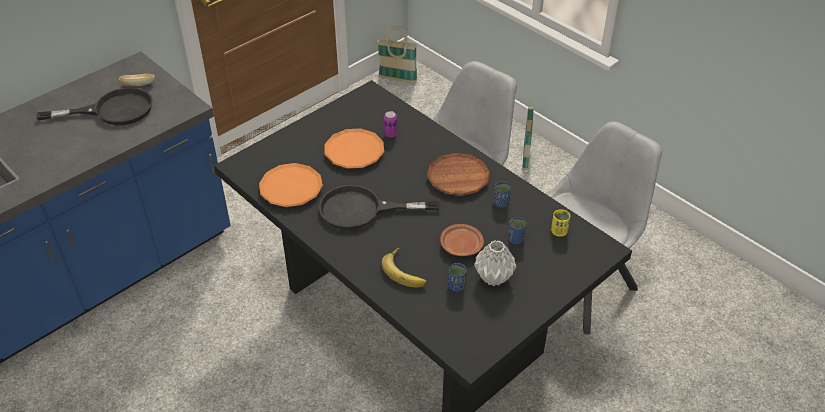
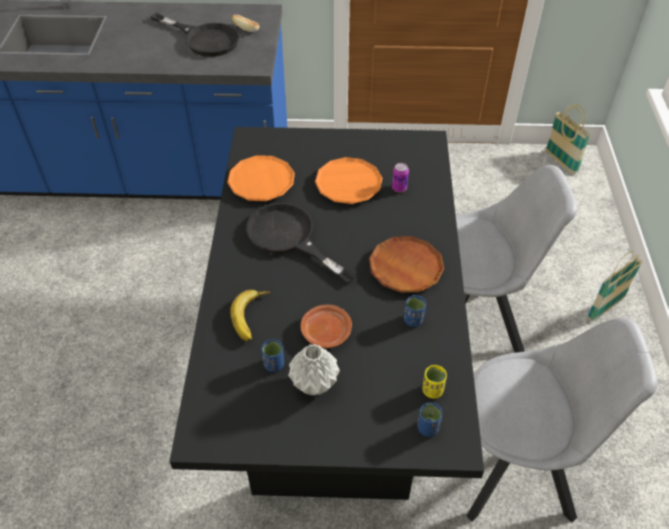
camera: 45 degrees right, 5 degrees up
blue cup [508,217,526,244] -> blue cup moved to [418,402,442,437]

